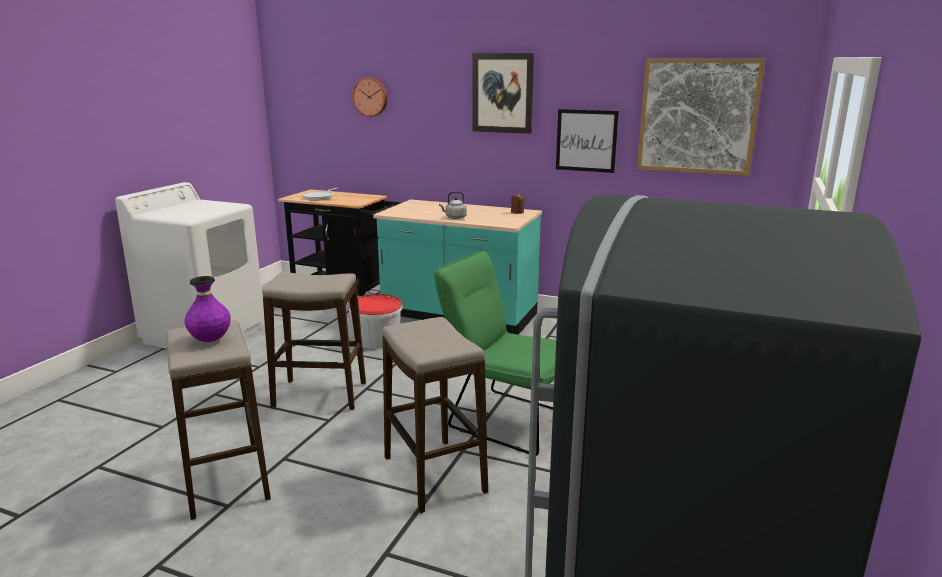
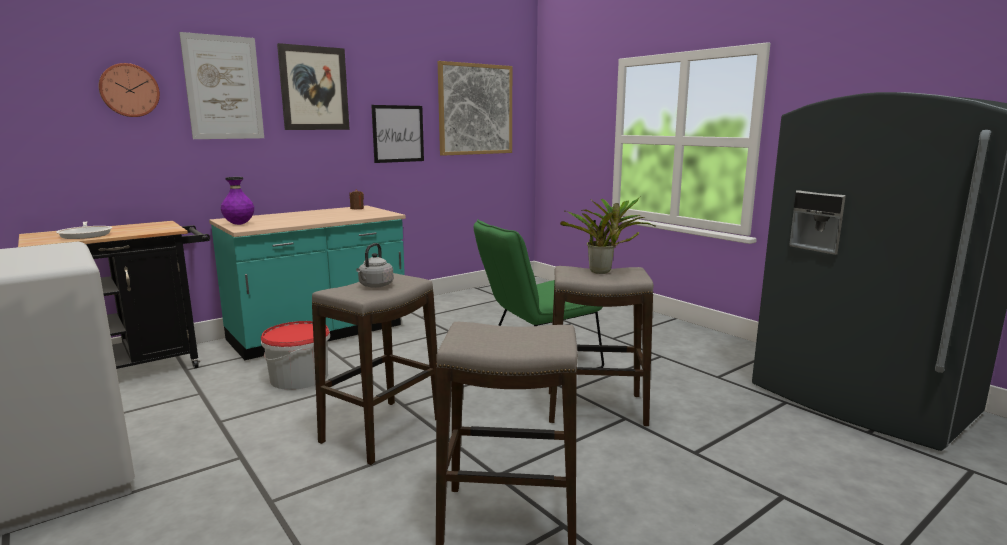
camera: 60 degrees left, 5 degrees down
purple vase [184,276,230,342] -> purple vase moved to [221,177,254,225]
grey kettle [439,191,467,219] -> grey kettle moved to [356,243,394,288]
none -> picture [179,32,264,139]
none -> potted plant [560,196,656,274]

